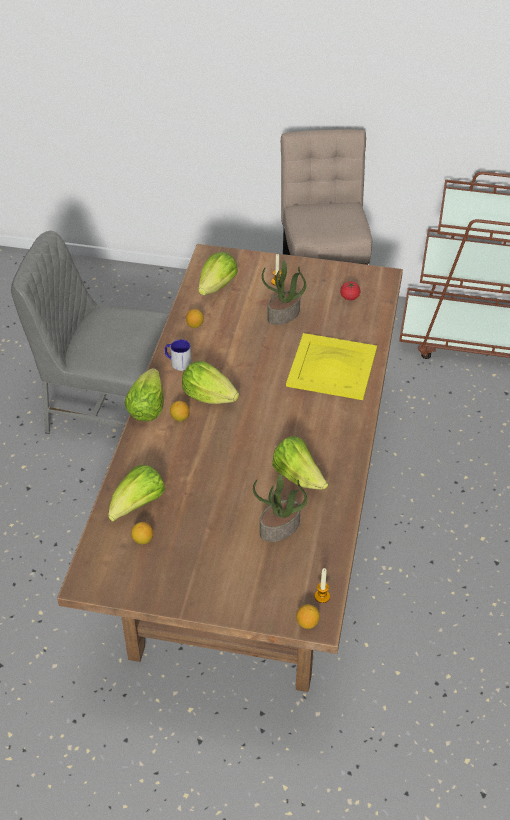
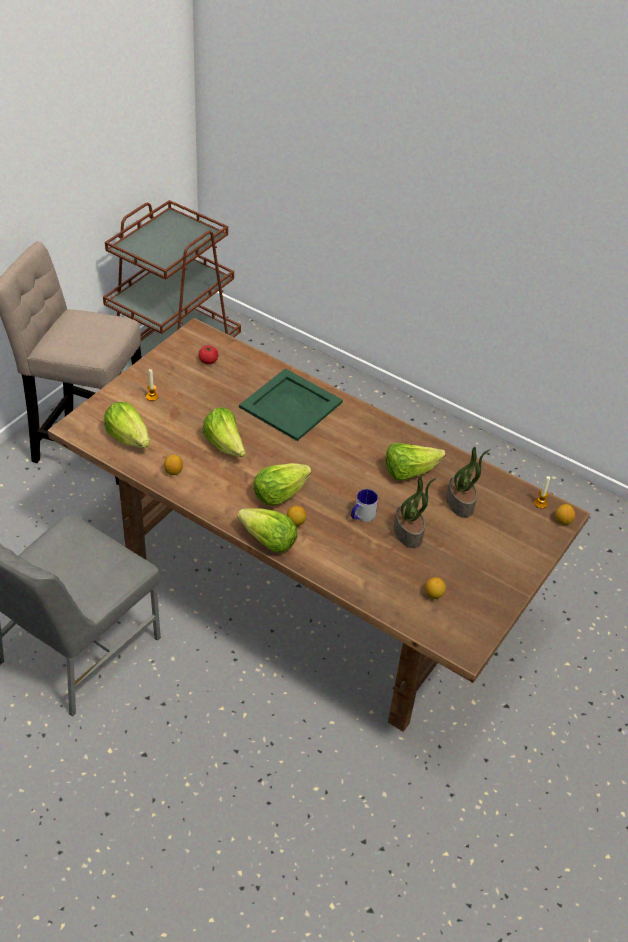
camera: 70 degrees left, 0 degrees up
lettuce [108,465,165,522] -> lettuce moved to [203,407,246,457]
mug [164,339,192,371] -> mug moved to [351,489,378,522]
potted plant [262,261,306,325] -> potted plant moved to [394,475,437,548]
yellow tray [286,333,377,400] -> green tray [239,368,343,441]

